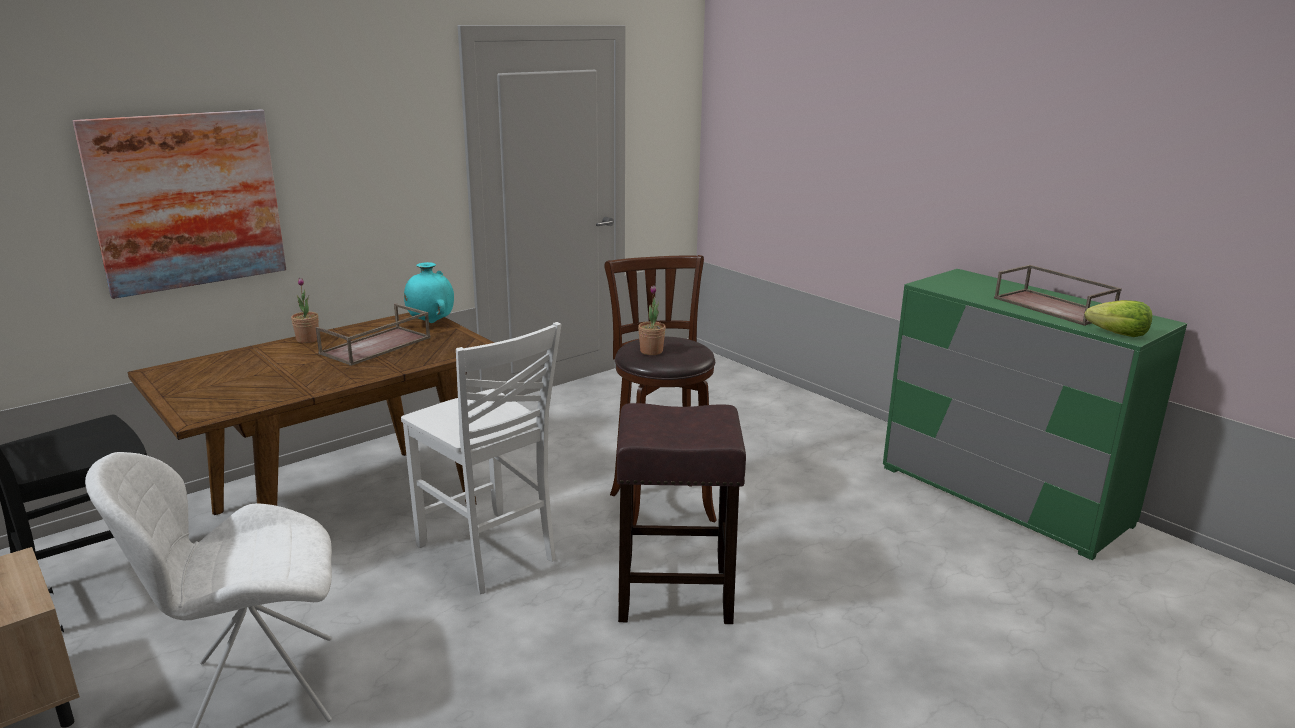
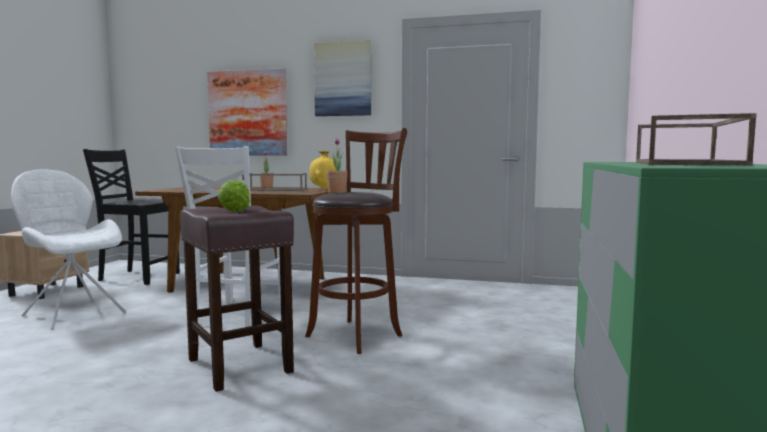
camera: 55 degrees right, 15 degrees down
turquoise vase [404,262,454,323] -> yellow vase [309,151,340,190]
lettuce [1085,300,1152,337] -> lettuce moved to [218,180,250,212]
none -> picture [314,40,371,116]

